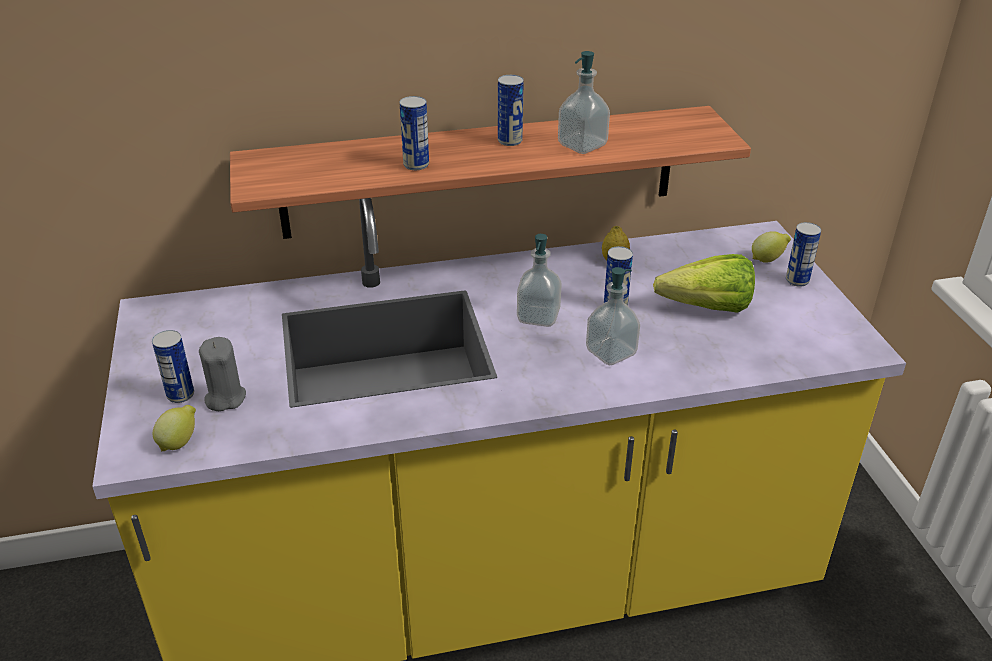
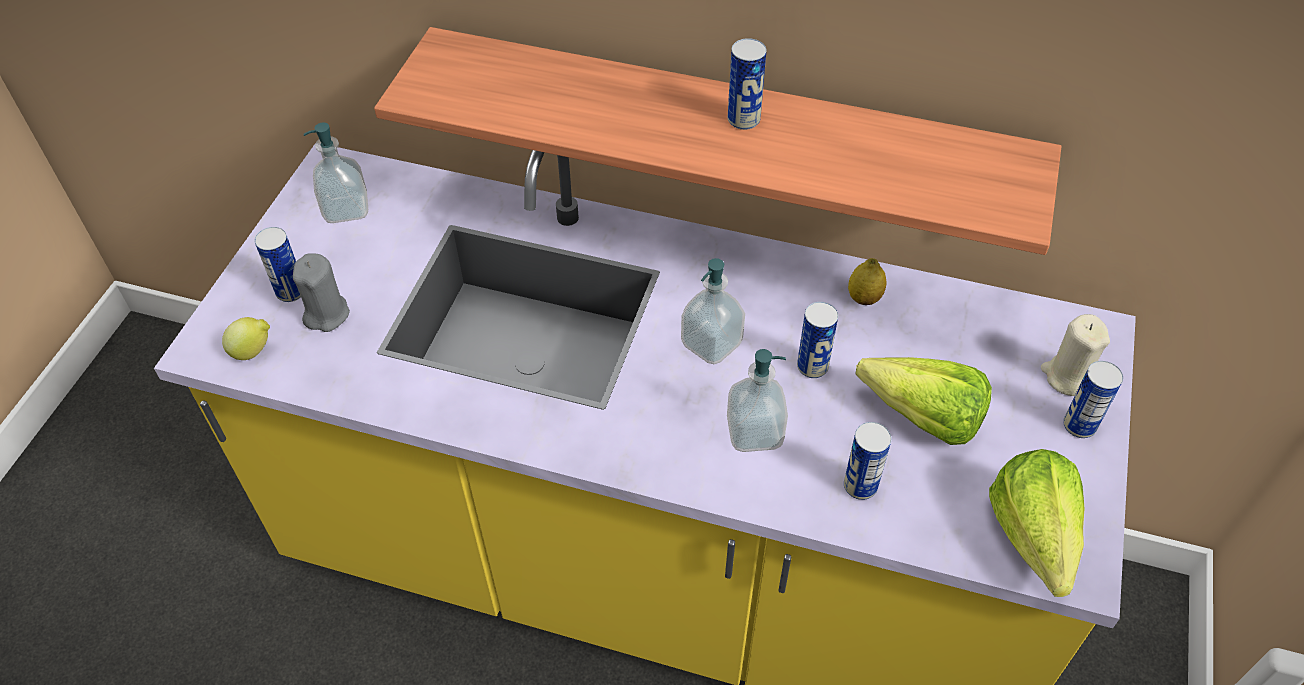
camera: 30 degrees right, 15 degrees up
can [399,96,429,170] -> can moved to [844,422,892,500]
soap dispenser [558,51,610,154] -> soap dispenser moved to [304,123,368,223]
lemon [752,231,791,263] -> beige candle [1041,314,1110,396]
none -> lettuce [989,449,1085,597]

